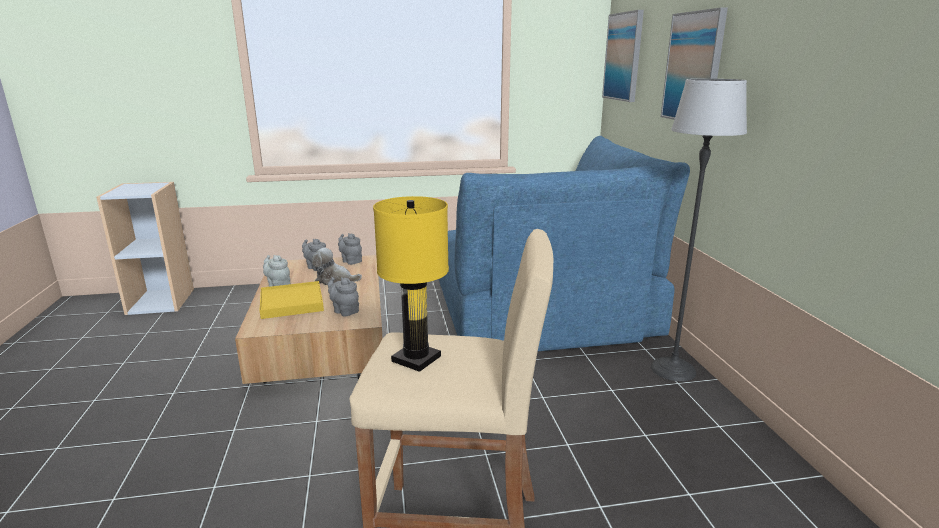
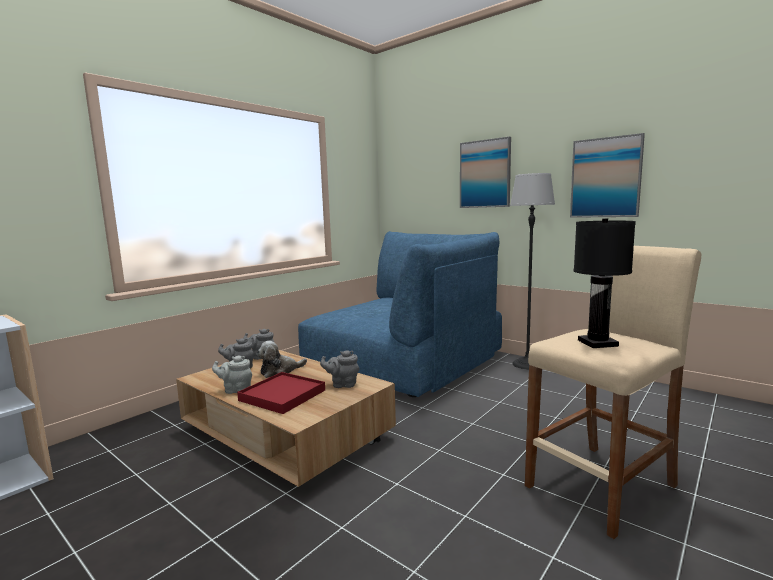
camera: 40 degrees left, 10 degrees down
yellow tray [260,281,324,319] -> red tray [237,372,325,414]
yellow table lamp [373,196,449,372] -> black table lamp [574,218,636,348]
picture [602,10,644,102] -> picture moved to [570,133,645,218]

